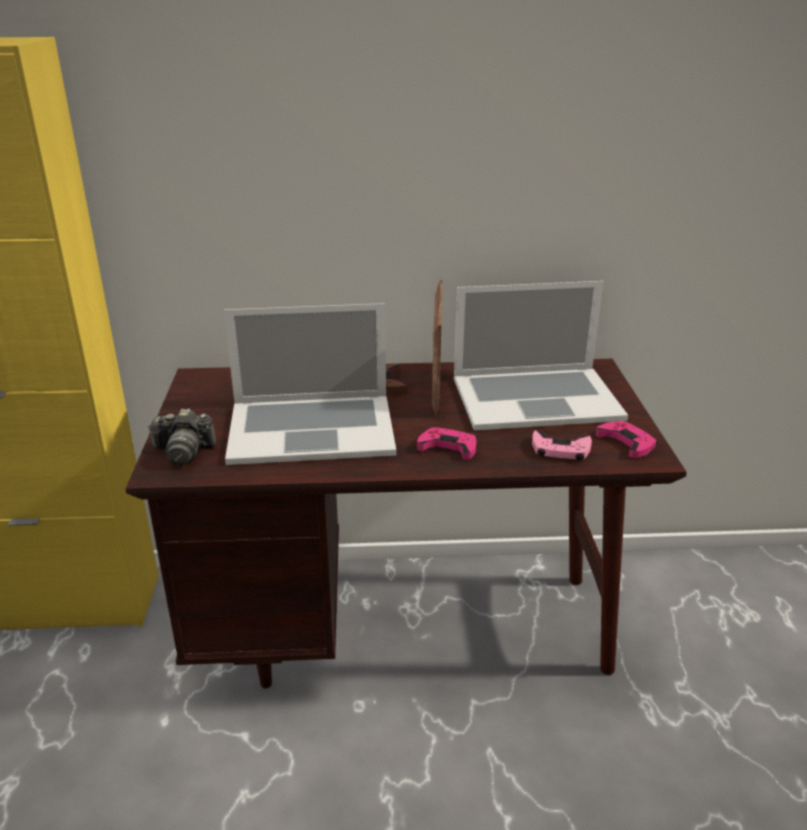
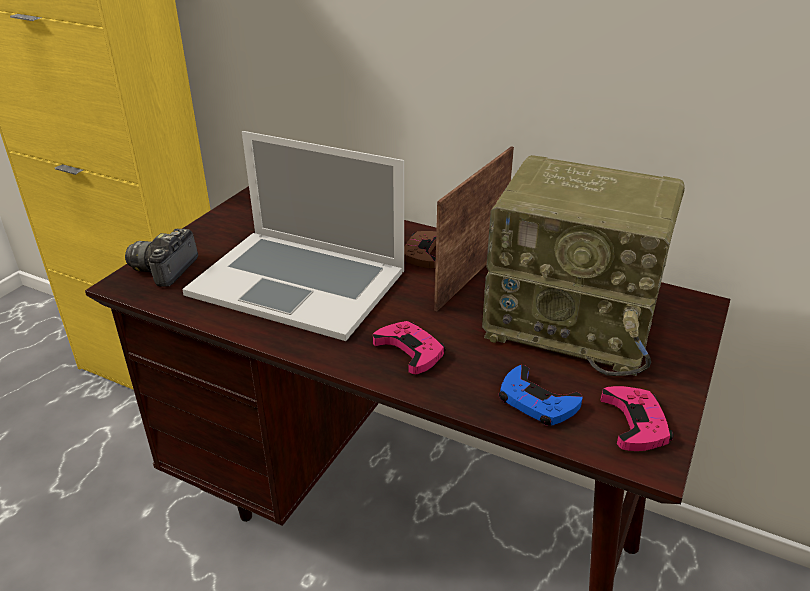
camera: 30 degrees right, 5 degrees up
camera [148,408,216,466] -> camera turned 75 degrees clockwise [125,229,198,287]
laptop [454,281,628,431] -> radio [482,155,685,376]
pink game controller [532,430,592,461] -> blue game controller [499,365,583,426]

